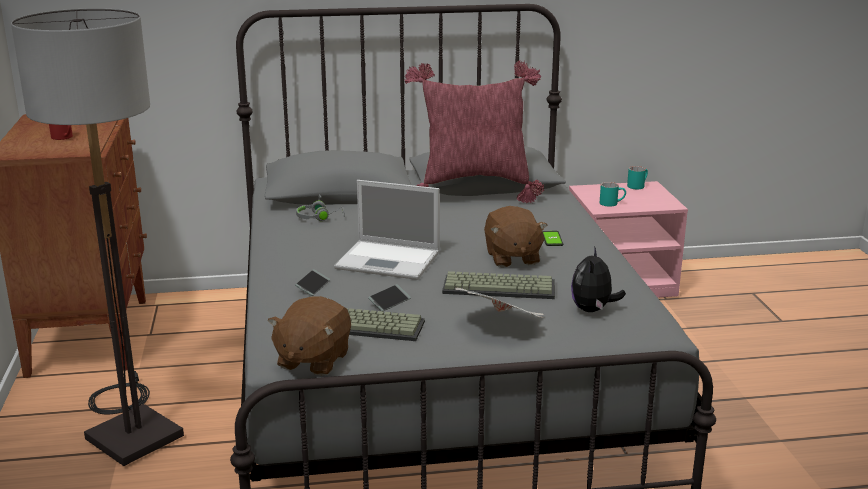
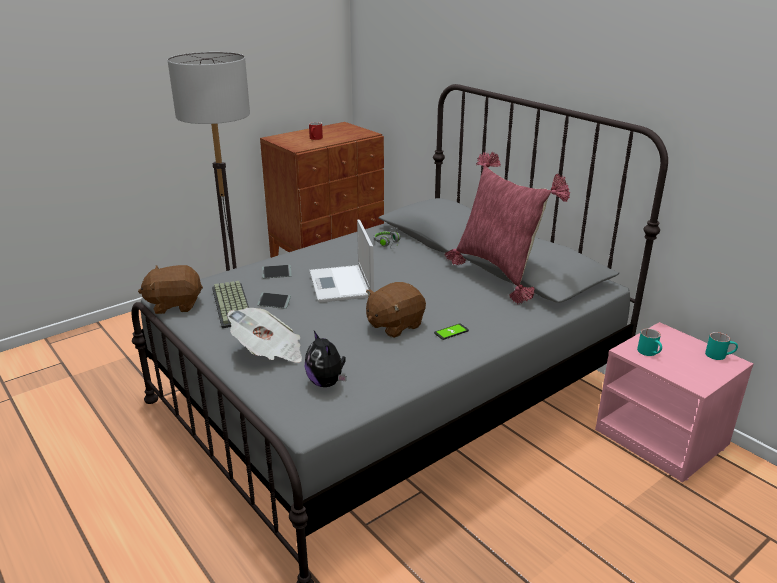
camera: 60 degrees right, 5 degrees up
keyboard [442,271,555,299] -> none
plush toy [571,246,626,312] -> plush toy turned 105 degrees counterclockwise [304,331,346,387]

